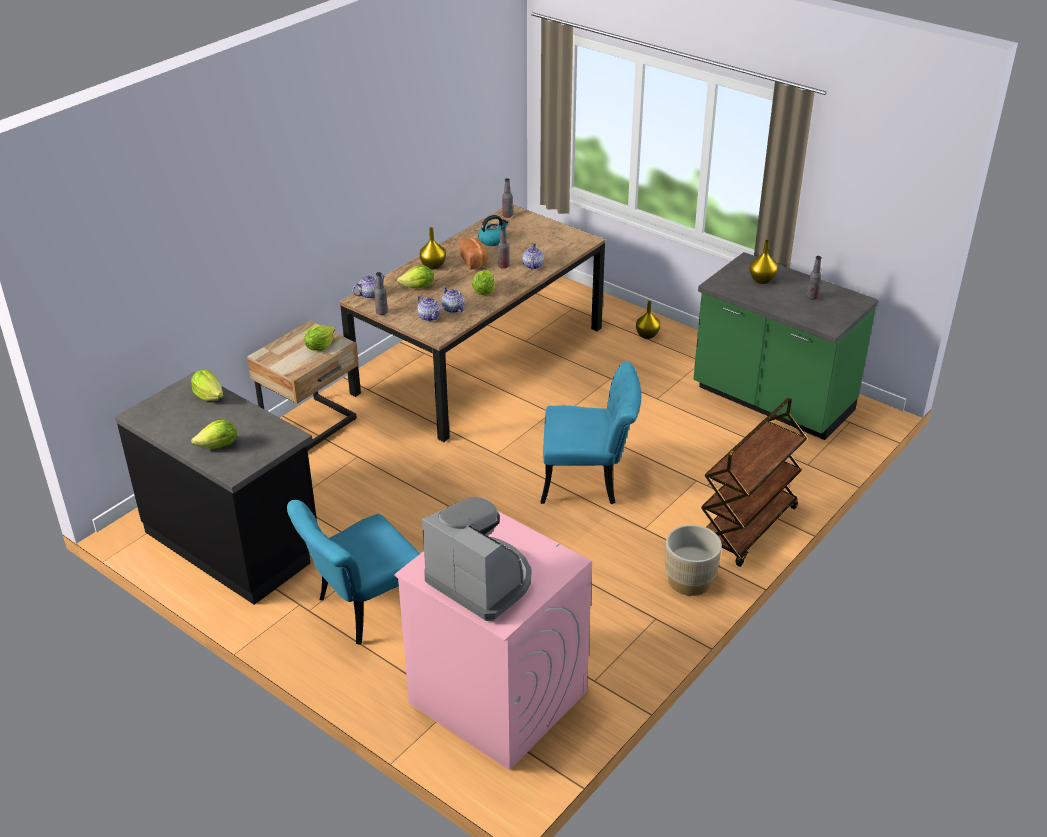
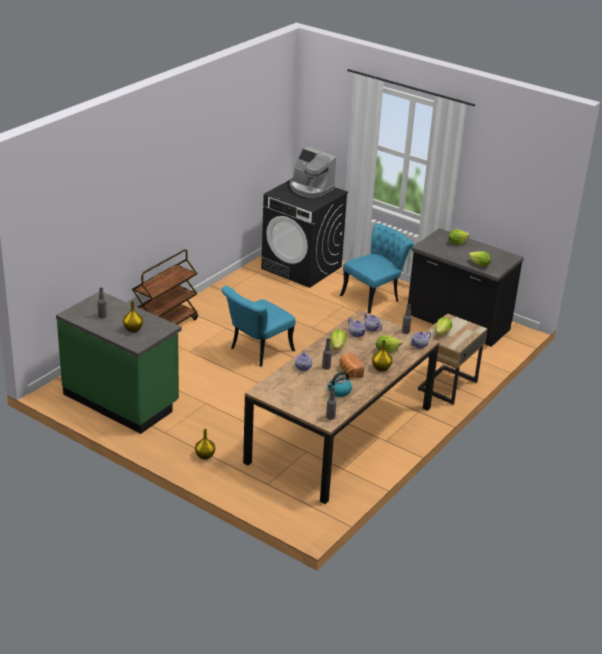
camera: 175 degrees right, 5 degrees down
pink washing machine [394,511,592,770] -> black washing machine [261,178,348,288]
turquoise chair [540,362,641,504] -> turquoise chair turned 45 degrees counterclockwise [222,286,295,366]
beige planter [665,525,722,596] -> none

